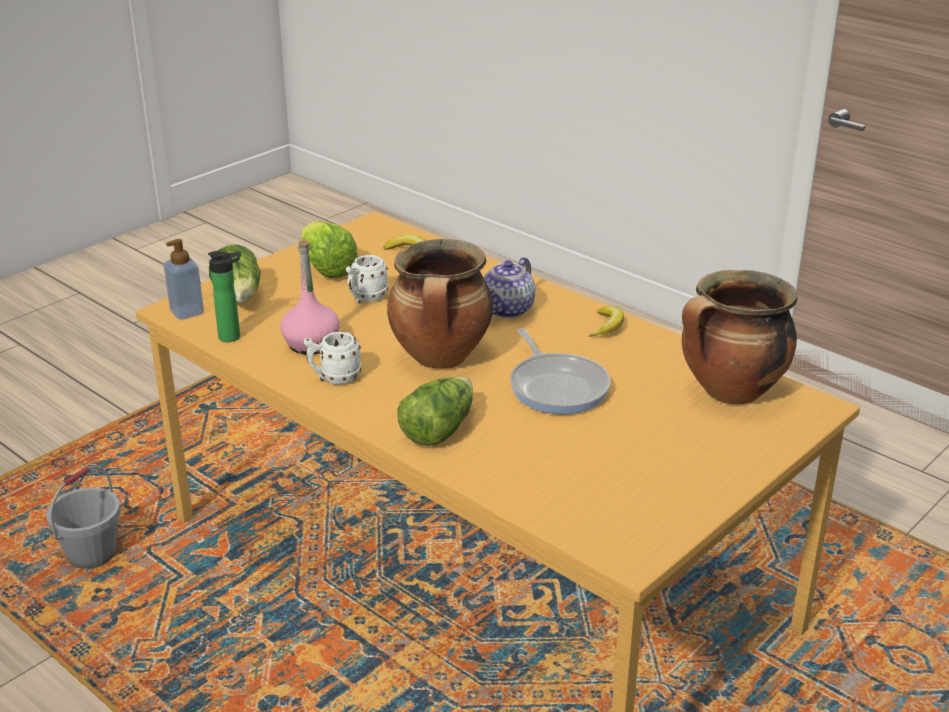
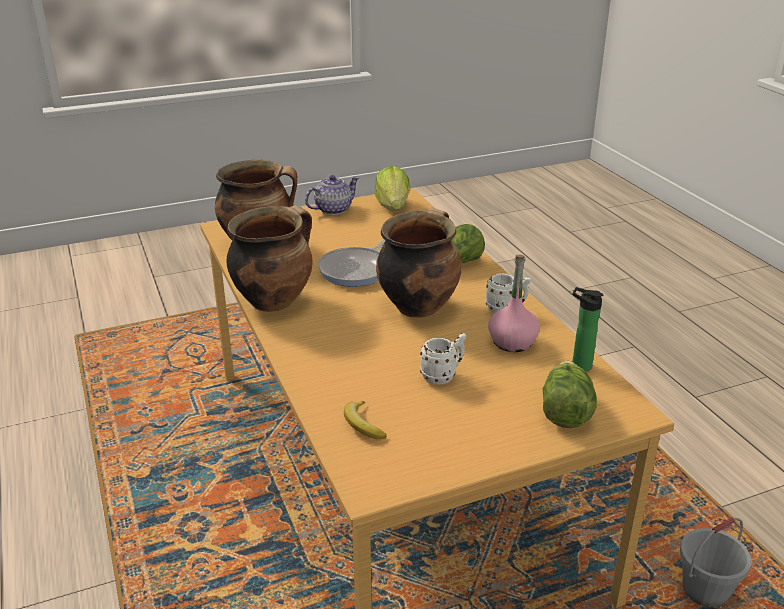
camera: 155 degrees left, 0 degrees up
soap dispenser [164,239,204,320] -> none
lettuce [301,221,358,278] -> lettuce moved to [375,166,410,210]
teapot [483,257,535,318] -> teapot moved to [305,175,359,215]
frying pan [510,328,611,414] -> frying pan turned 150 degrees counterclockwise [318,239,386,287]
banana [589,306,624,337] -> cooking pot [226,205,313,312]

